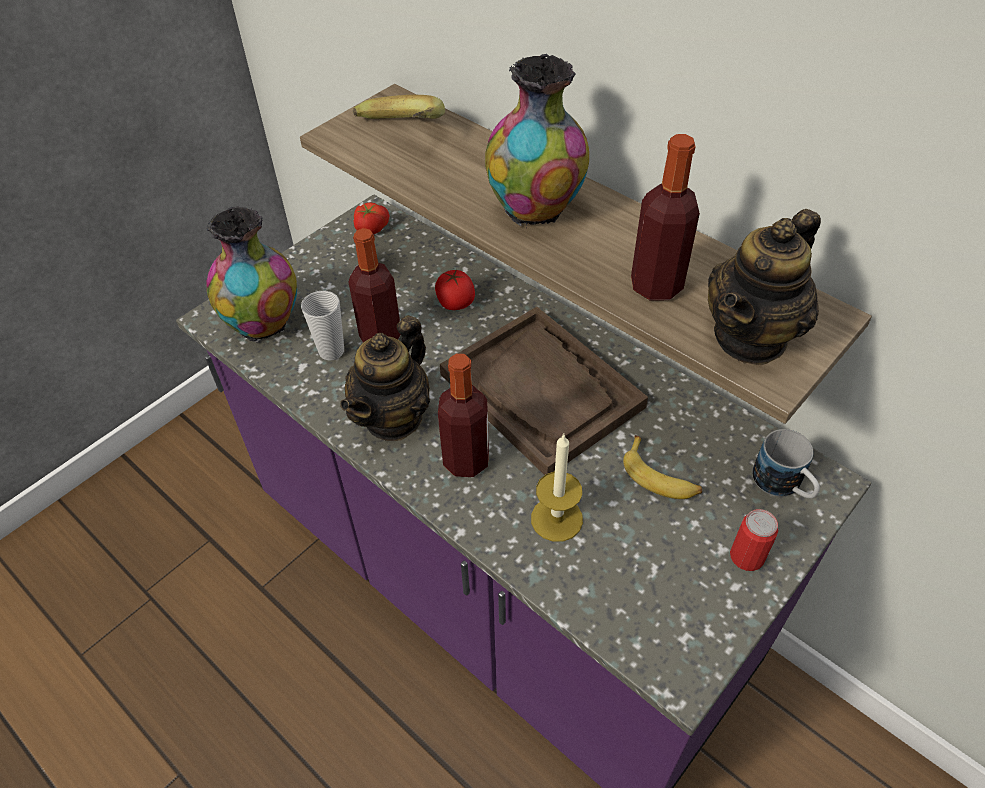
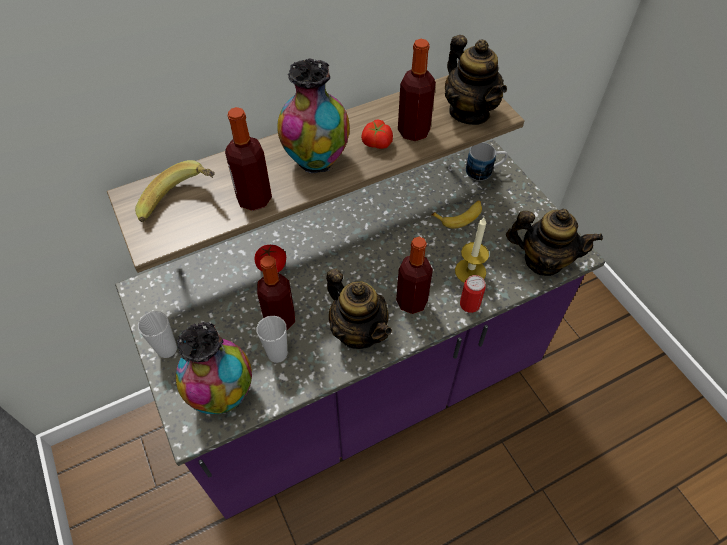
camera: 70 degrees left, 5 degrees up
tomato [354,203,389,234] -> tomato moved to [361,120,393,149]
brown tray [440,307,648,475] -> none
can [730,509,778,571] -> can moved to [460,275,486,313]
none -> cup [138,311,177,358]
none -> bottle [225,107,272,211]
none -> teapot [506,209,603,276]

